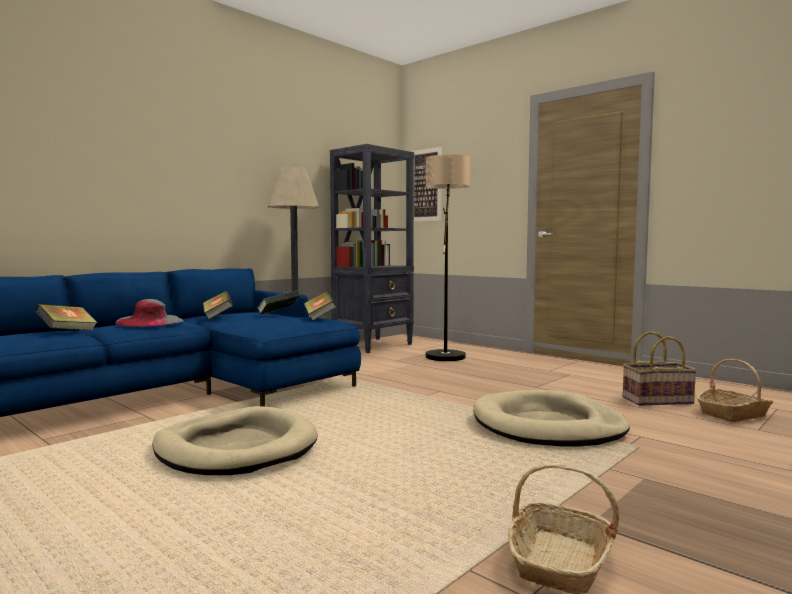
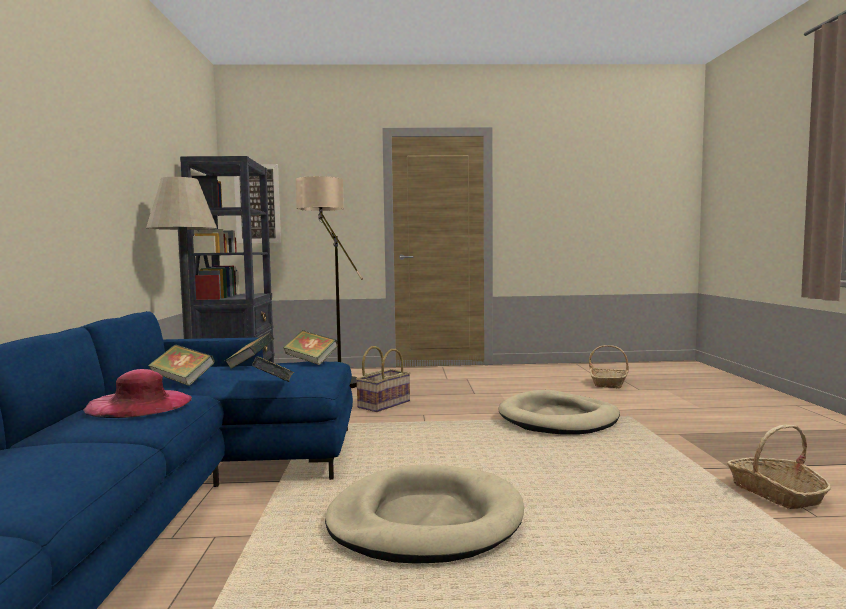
camera: 45 degrees left, 0 degrees up
book [35,304,98,331] -> book moved to [252,356,294,382]
grey hat [115,299,184,327] -> pink hat [83,369,192,418]
basket [623,331,697,406] -> basket moved to [356,346,410,412]

